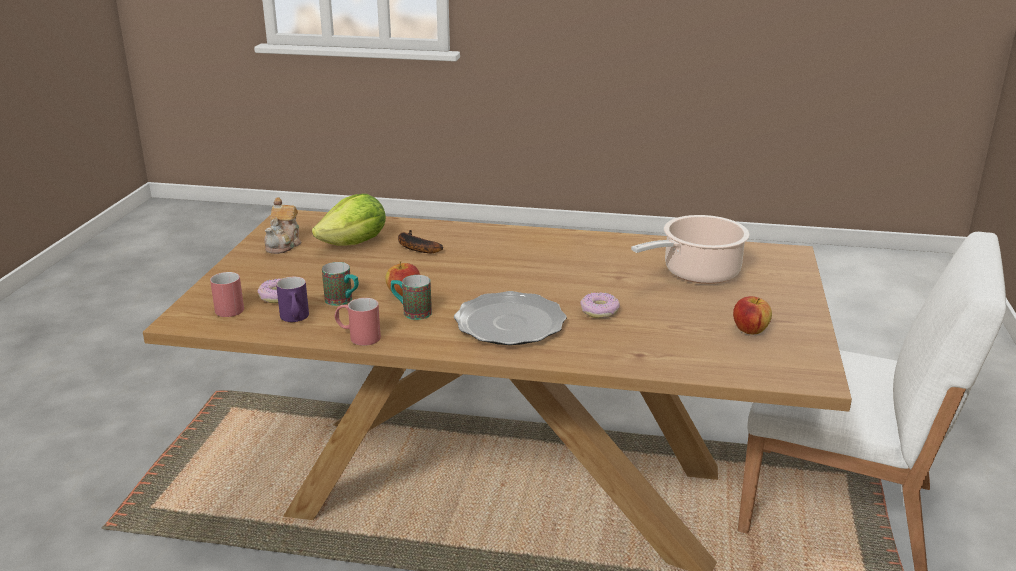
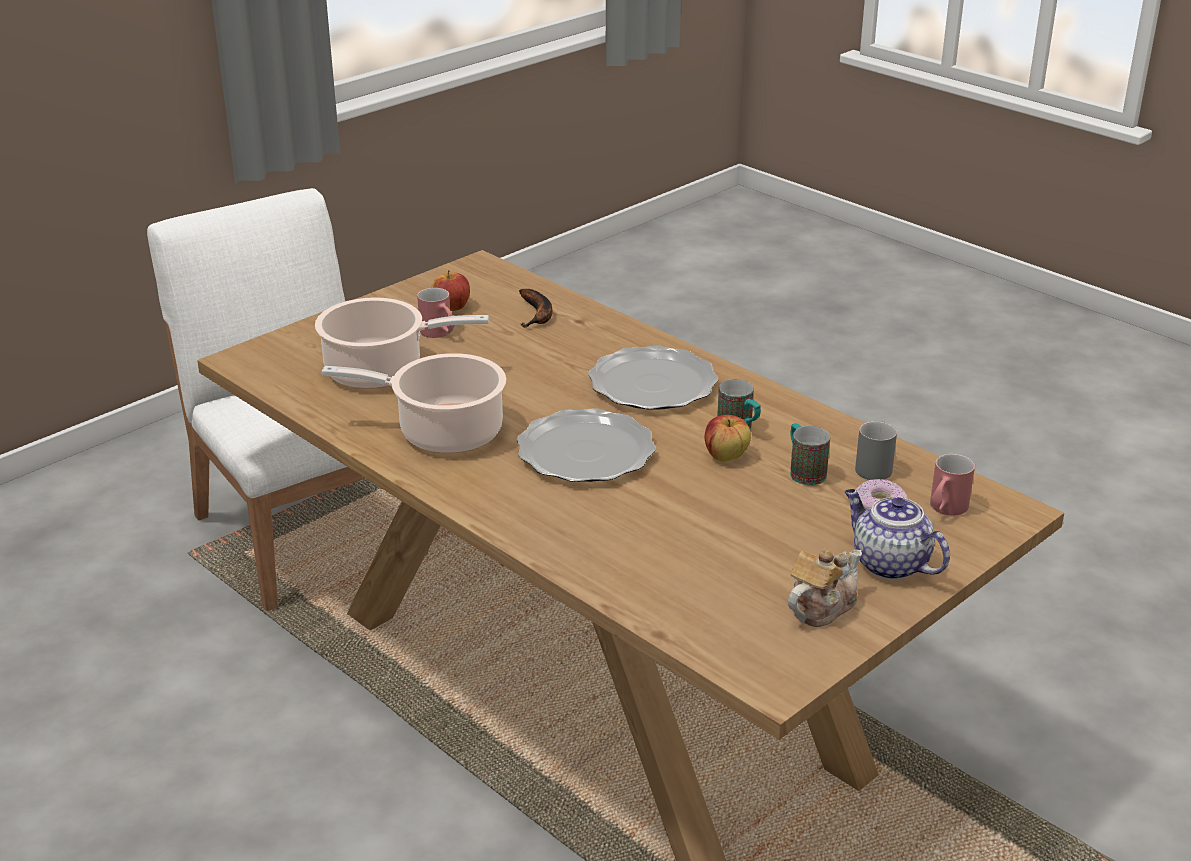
camera: 145 degrees left, 5 degrees up
purple mug [276,277,309,322] -> grey mug [855,421,897,480]
lettuce [312,194,386,246] -> none
red mug [335,298,381,346] -> red mug moved to [417,288,455,338]
banana [398,230,443,253] -> banana moved to [519,289,553,327]
donut [580,292,620,318] -> none
none -> cooking pot [322,353,506,453]
none -> plate [517,408,656,482]
none -> teapot [845,489,950,580]

